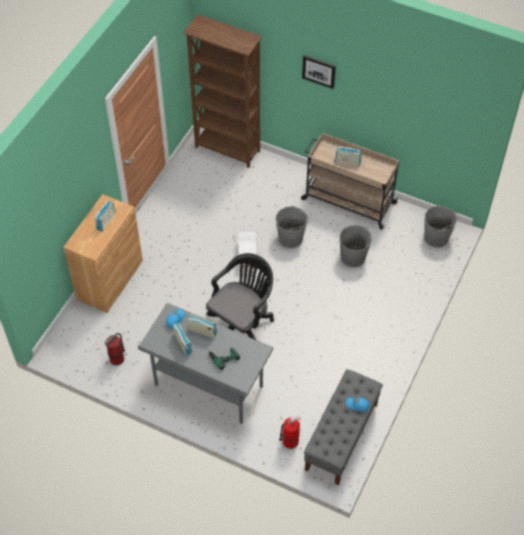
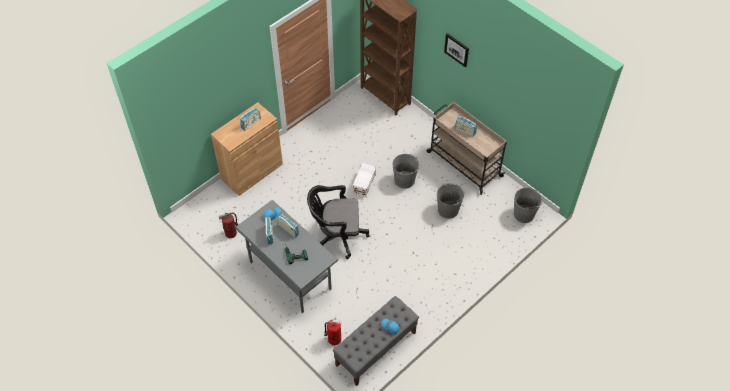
camera: 20 degrees right, 0 degrees up
black office chair [206,253,274,340] -> black office chair turned 150 degrees counterclockwise [307,185,370,259]

